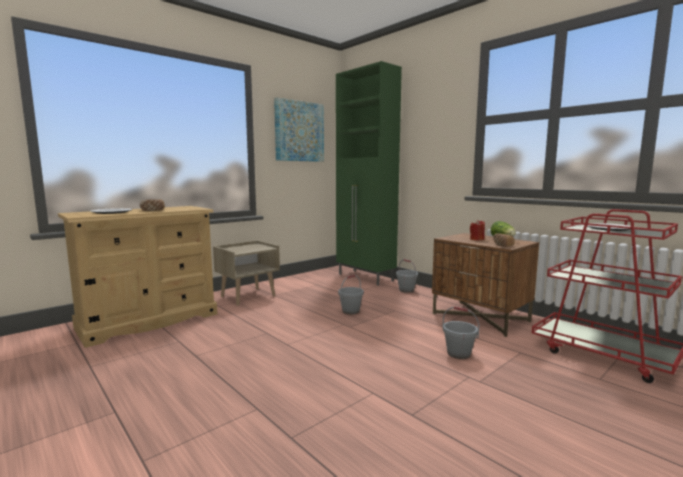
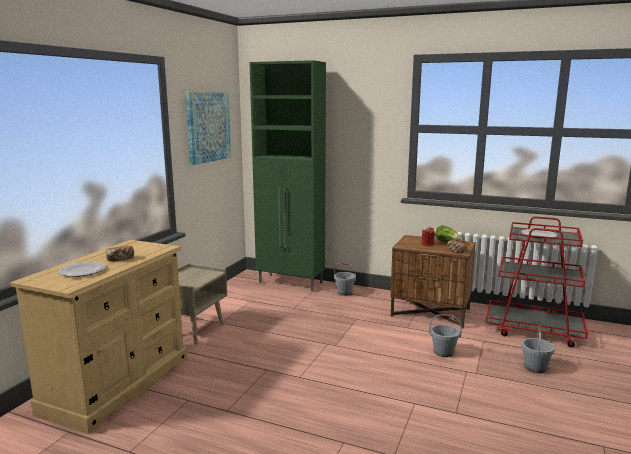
camera: 25 degrees left, 5 degrees up
grey bucket [338,275,364,314] -> grey bucket moved to [521,326,555,373]

